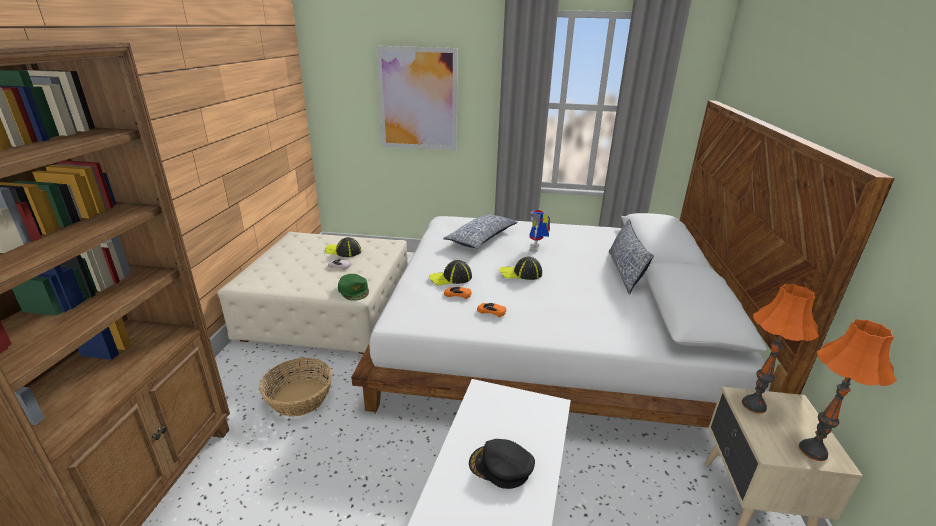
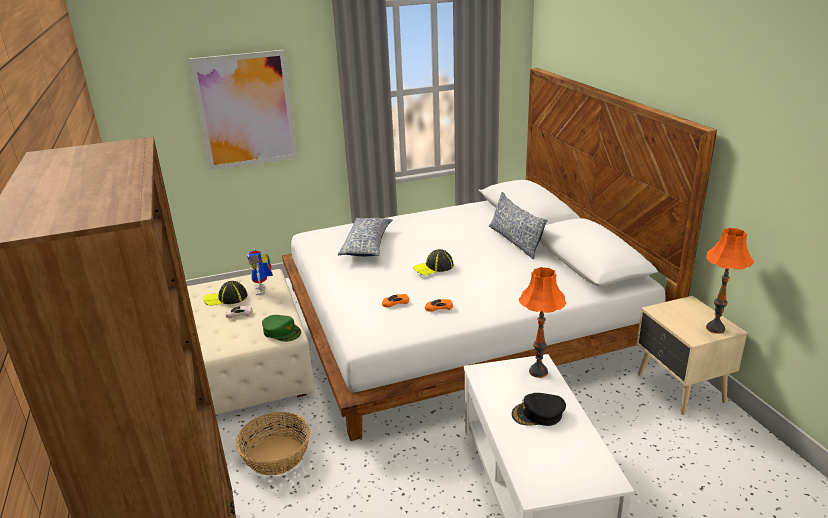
camera: 25 degrees left, 0 degrees up
cap [429,260,472,286] -> none
toy robot [529,209,550,252] -> toy robot moved to [247,248,273,295]
orange table lamp [742,284,819,414] -> orange table lamp moved to [519,267,566,378]

